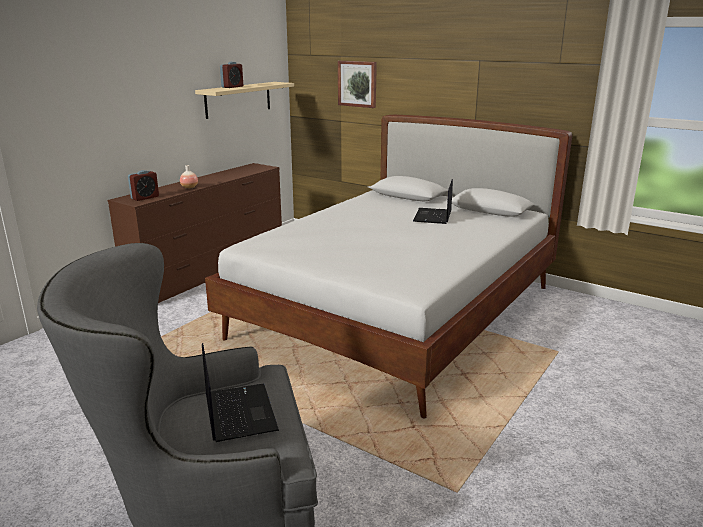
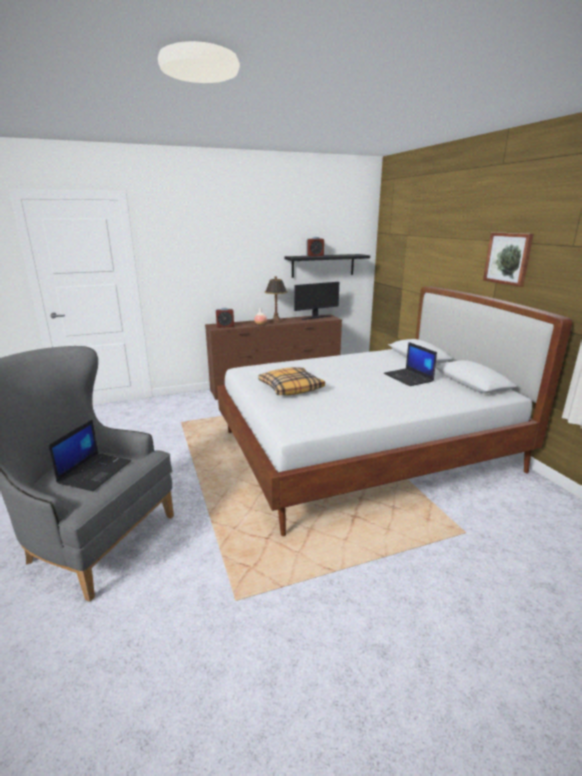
camera: 35 degrees right, 0 degrees up
beige shelf [195,82,294,119] -> black shelf [284,254,370,278]
picture [338,61,377,108] -> picture moved to [483,232,534,287]
laptop [413,179,453,224] -> laptop turned 75 degrees counterclockwise [384,342,437,386]
none -> pillow [258,367,325,395]
none -> table lamp [265,276,287,323]
none -> monitor [294,282,339,320]

